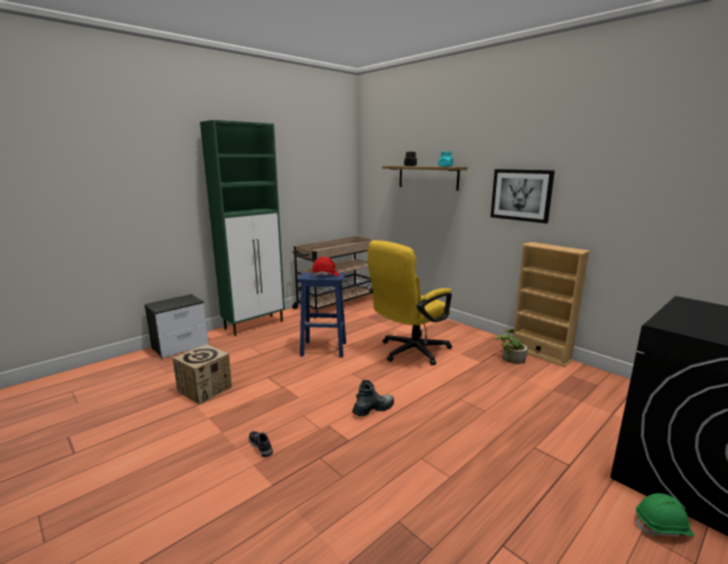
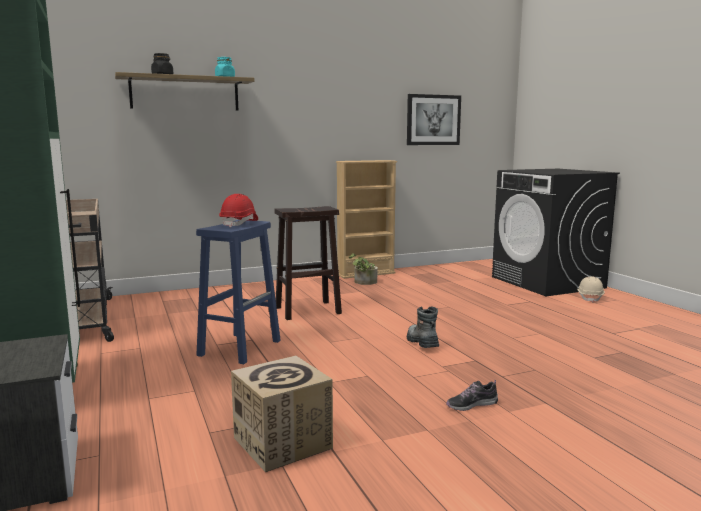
camera: 70 degrees left, 5 degrees down
yellow office chair [368,240,452,366] -> brown stool [274,206,342,320]
picture [491,169,555,223] -> picture moved to [407,94,461,145]
green hard hat [635,493,694,537] -> beige hard hat [577,276,605,303]

